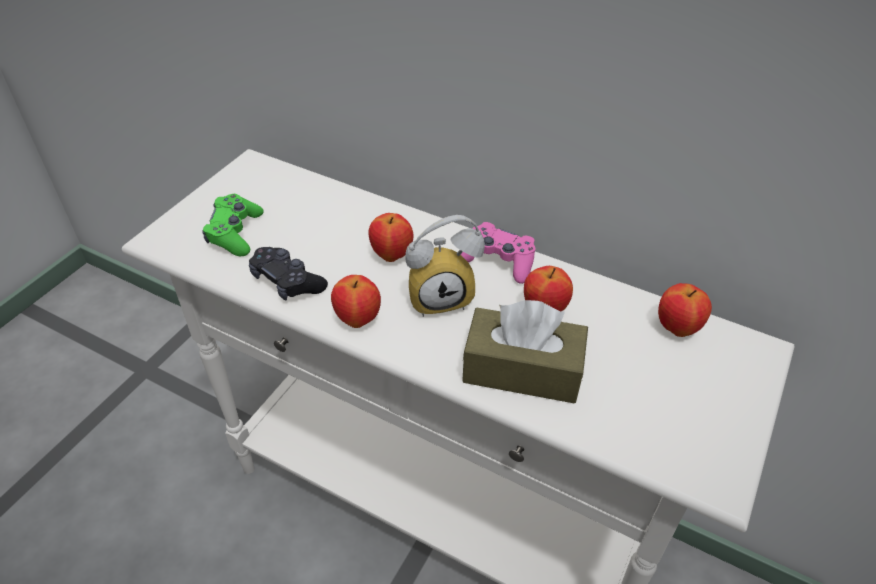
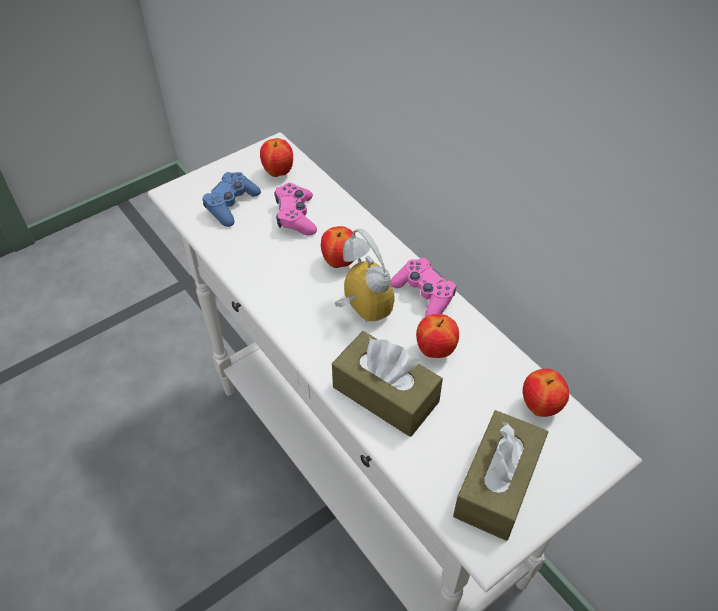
camera: 25 degrees right, 5 degrees up
green game controller [202,194,264,256] -> blue game controller [202,172,261,227]
black game controller [249,247,328,301] -> none
apple [331,275,381,328] -> apple moved to [260,138,293,177]
alarm clock [405,215,485,317] -> alarm clock turned 135 degrees counterclockwise [334,229,395,323]
none -> pink game controller [274,183,317,235]
none -> brown tissue box [453,410,548,541]

